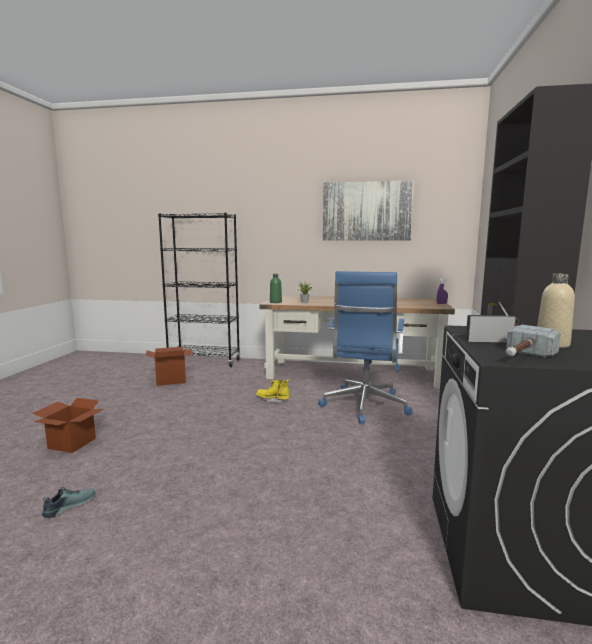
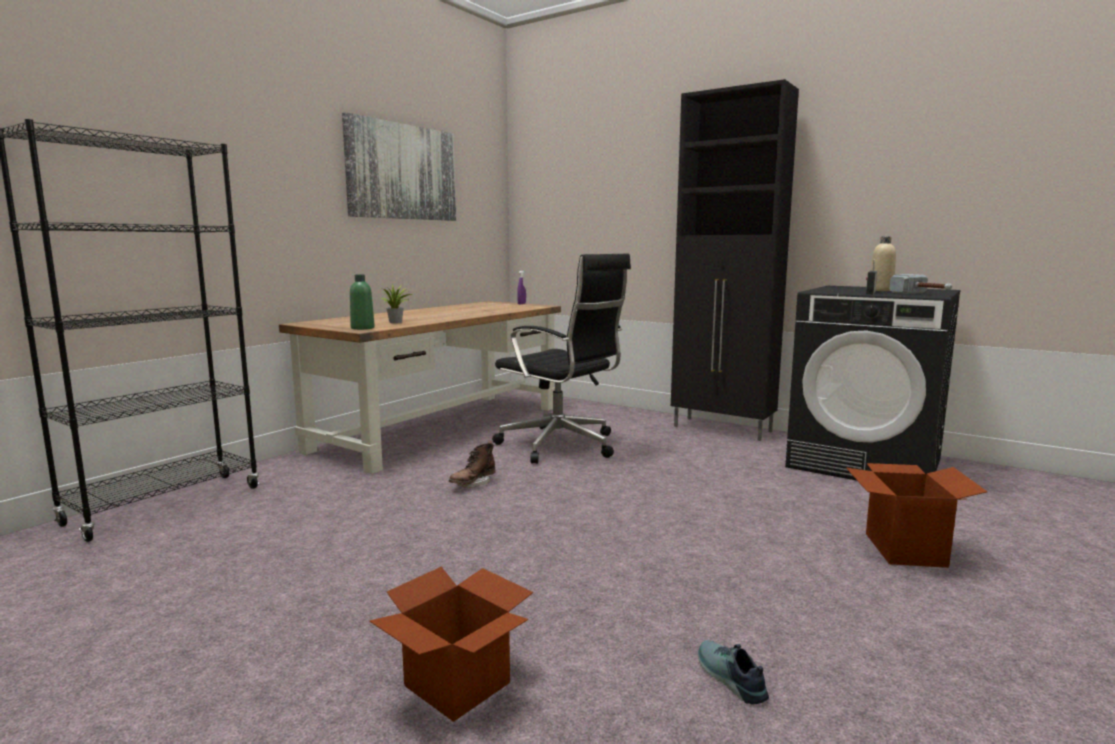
camera: 65 degrees left, 0 degrees up
cardboard box [146,347,193,386] -> cardboard box moved to [846,463,987,568]
yellow boot [256,379,289,403] -> brown boot [449,441,496,488]
blue office chair [318,271,413,424] -> black office chair [492,254,631,464]

